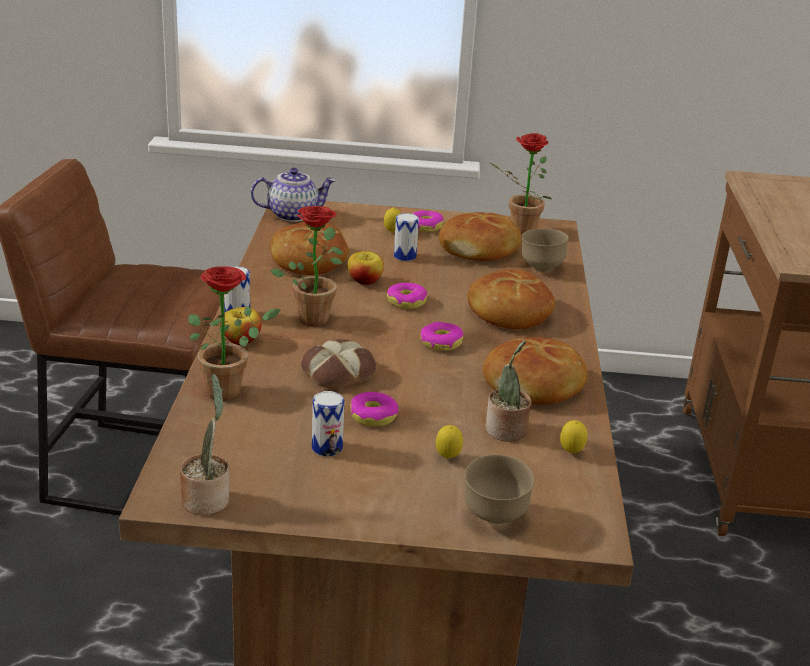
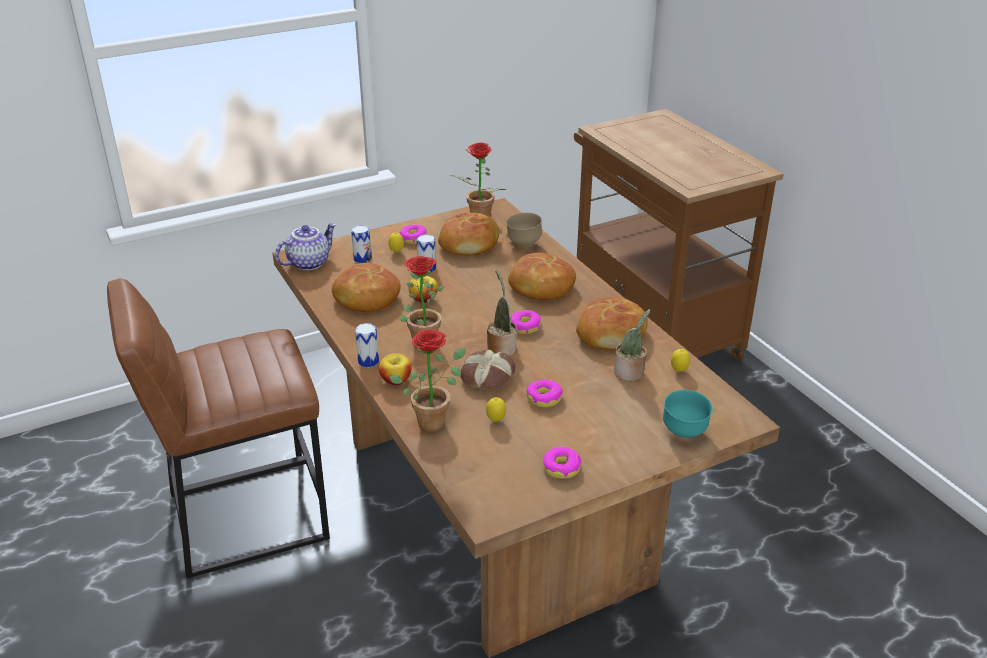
camera: 30 degrees left, 5 degrees up
potted plant [180,374,229,515] -> potted plant moved to [487,270,517,356]
can [312,391,345,457] -> can moved to [351,225,372,263]
donut [387,283,427,309] -> donut moved to [543,447,582,479]
lemon [436,425,463,459] -> lemon moved to [486,397,506,421]
brown bowl [464,455,534,524] -> turquoise bowl [663,390,713,438]

